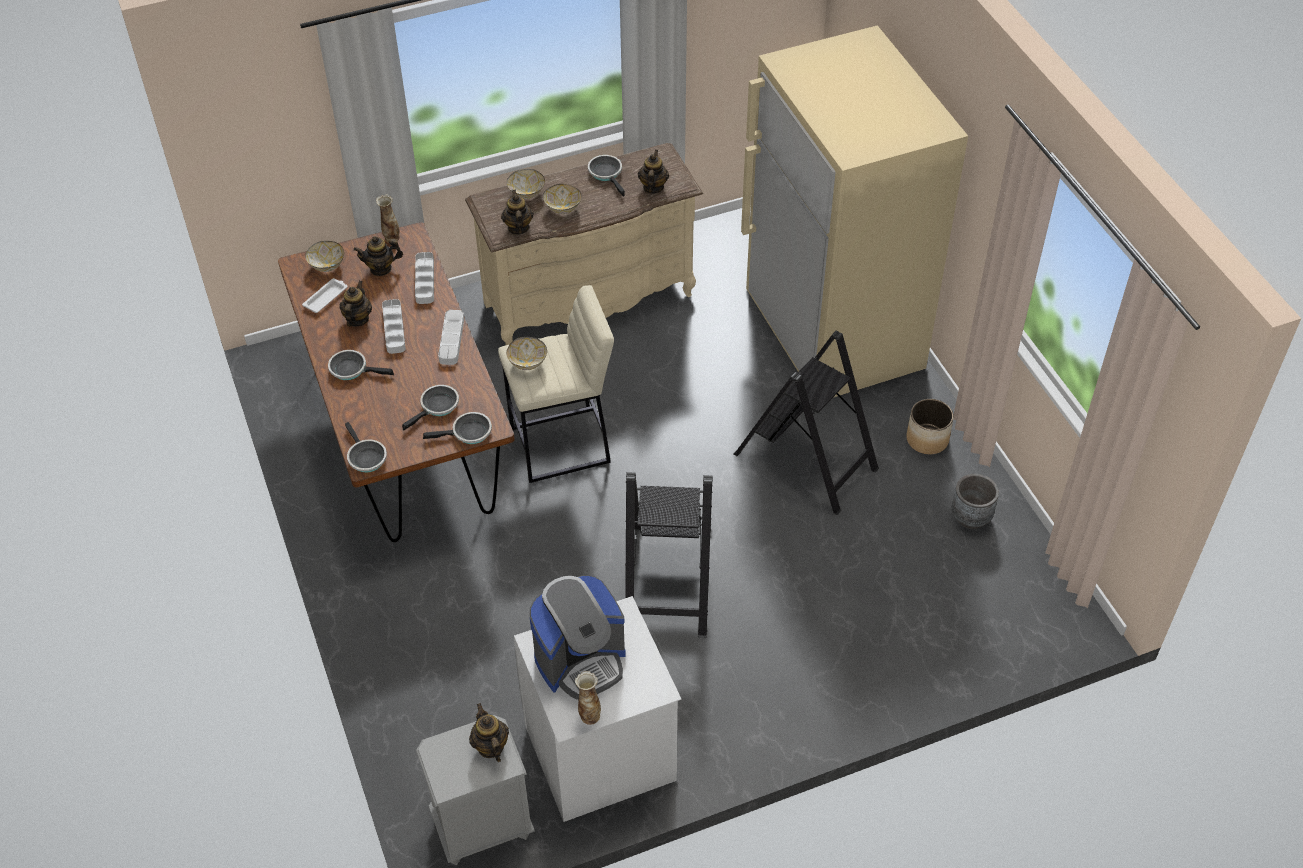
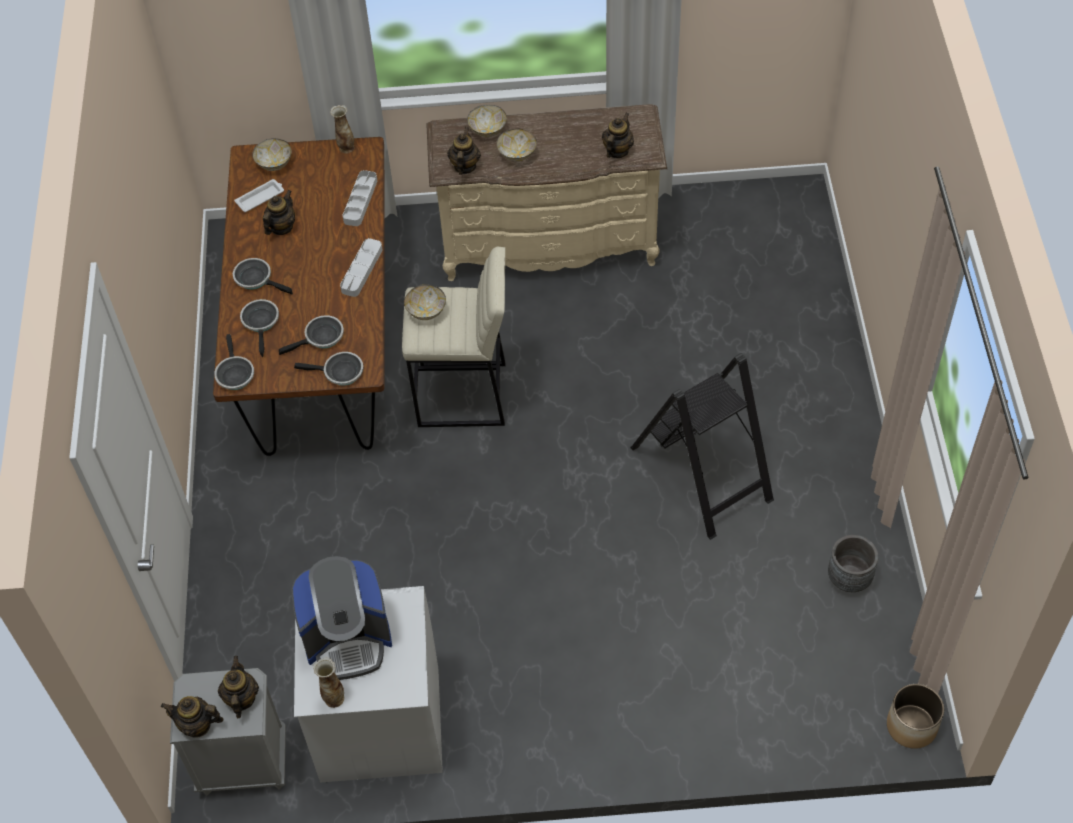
camera: 20 degrees right, 5 degrees up
teapot [354,236,403,276] -> teapot moved to [161,696,224,738]
grey tray [382,299,406,354] -> none
frying pan [588,155,625,197] -> frying pan moved to [240,299,279,357]
black step ladder [625,472,713,638] -> none
beige fridge [741,25,968,397] -> none
planter [906,399,954,454] -> planter moved to [887,684,944,749]

